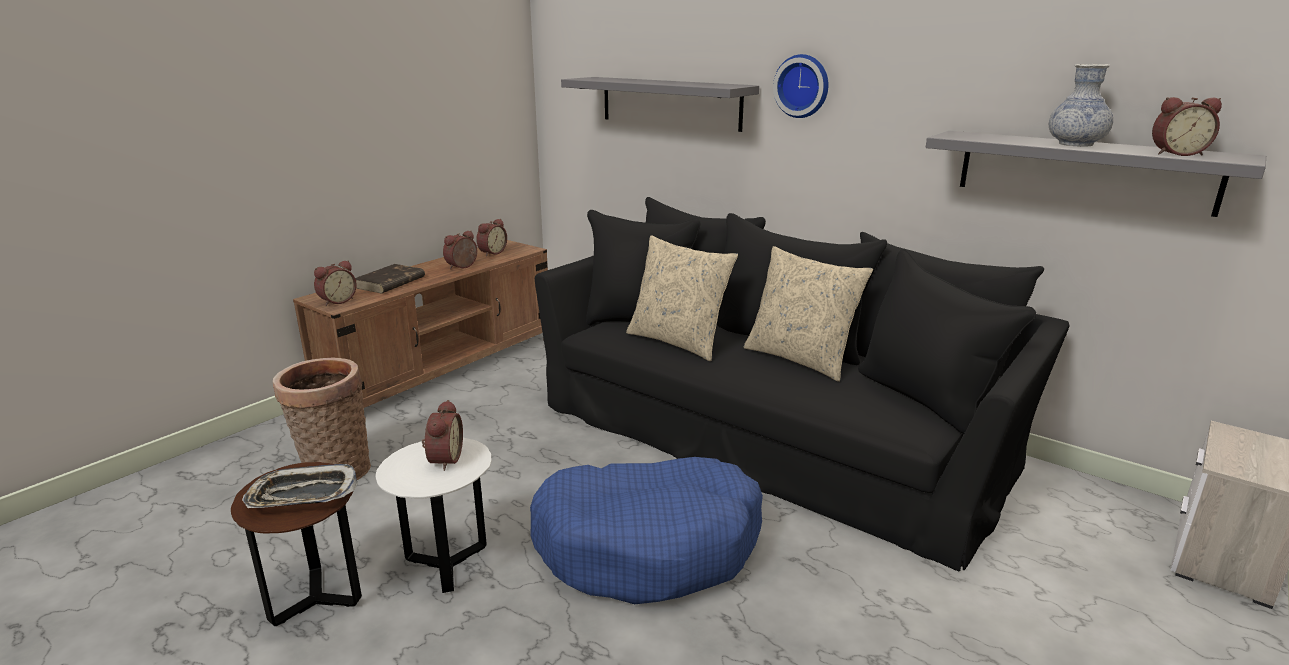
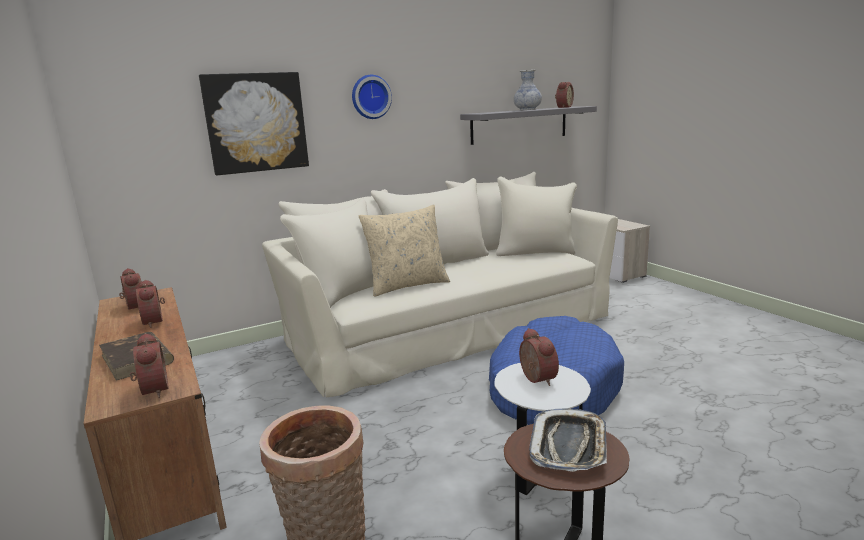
camera: 65 degrees left, 5 degrees down
alarm clock [422,400,463,471] -> alarm clock turned 45 degrees clockwise [519,328,559,386]
black sofa [535,197,1070,571] -> beige sofa [262,172,618,397]
grey shelf [561,77,759,132] -> picture [199,72,309,175]
beige pillow [744,246,873,382] -> none

